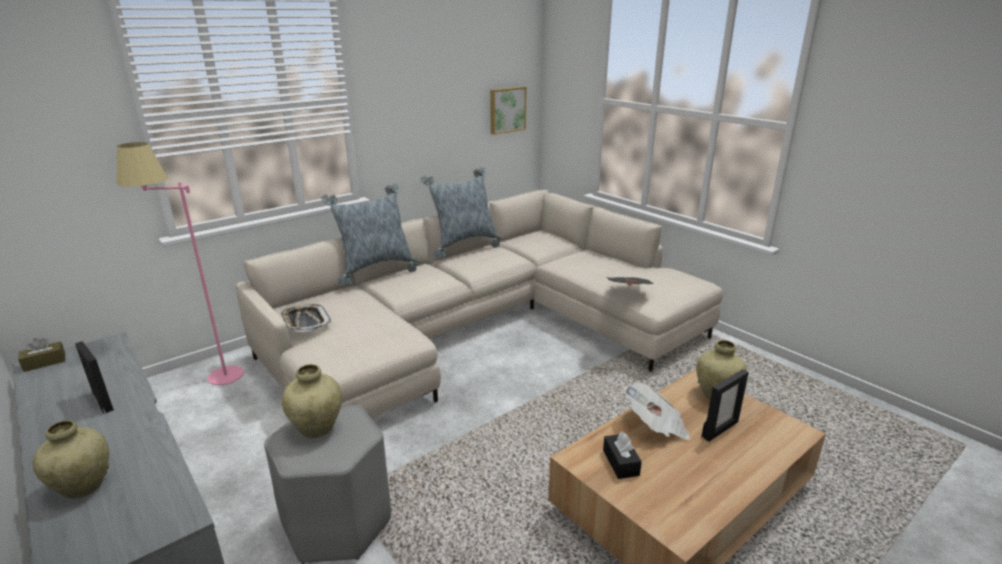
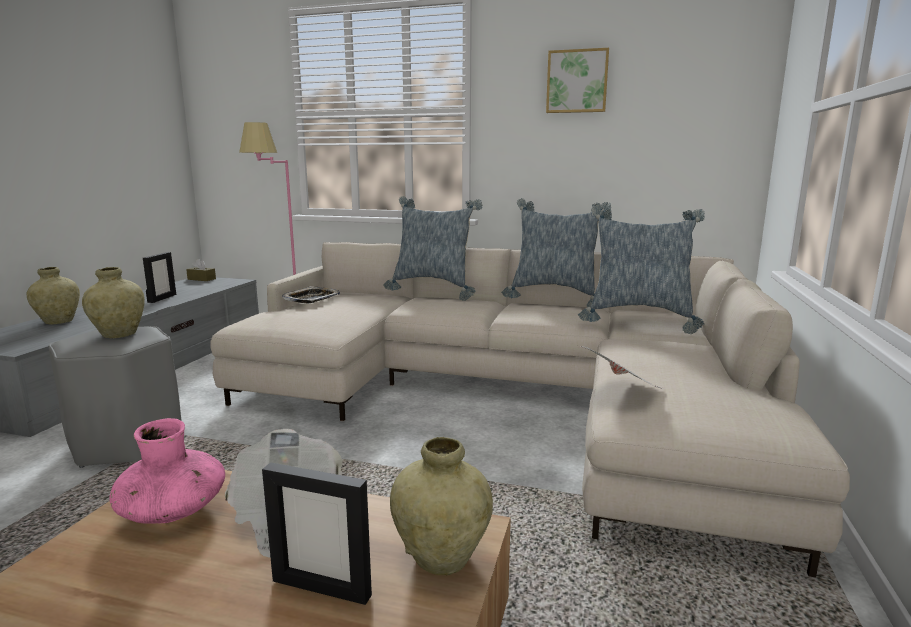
camera: 55 degrees right, 10 degrees down
picture [490,87,527,135] -> picture moved to [546,48,609,113]
black tissue box [603,431,642,479] -> pink vase [109,418,225,524]
none -> pillow [577,205,705,334]

